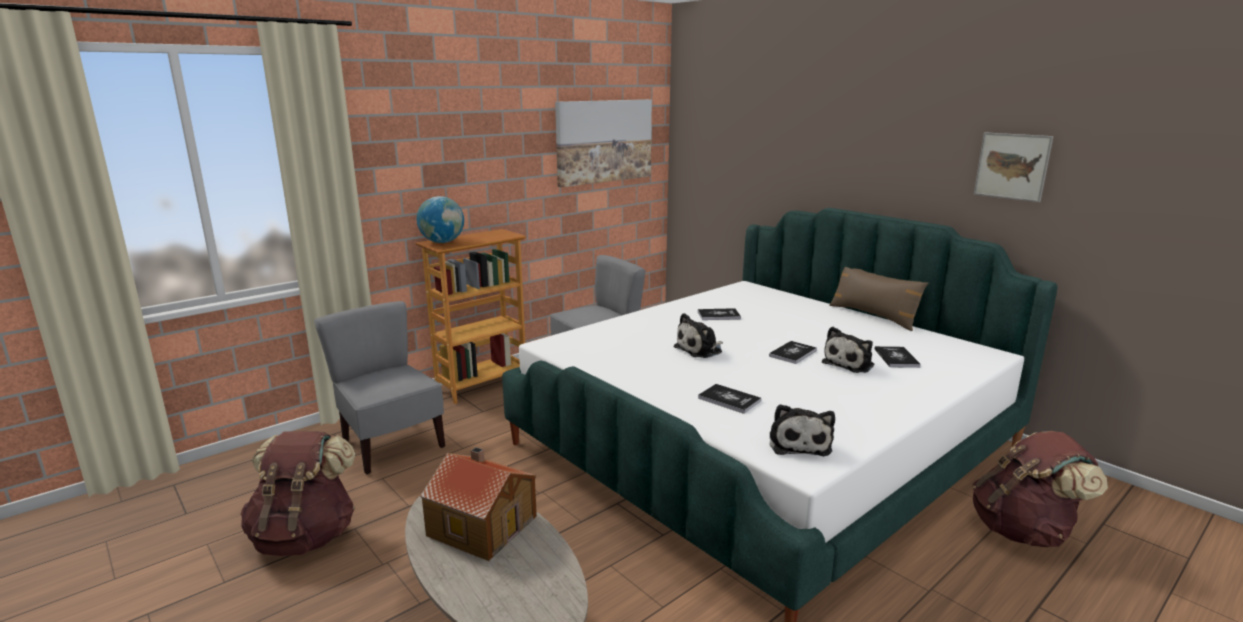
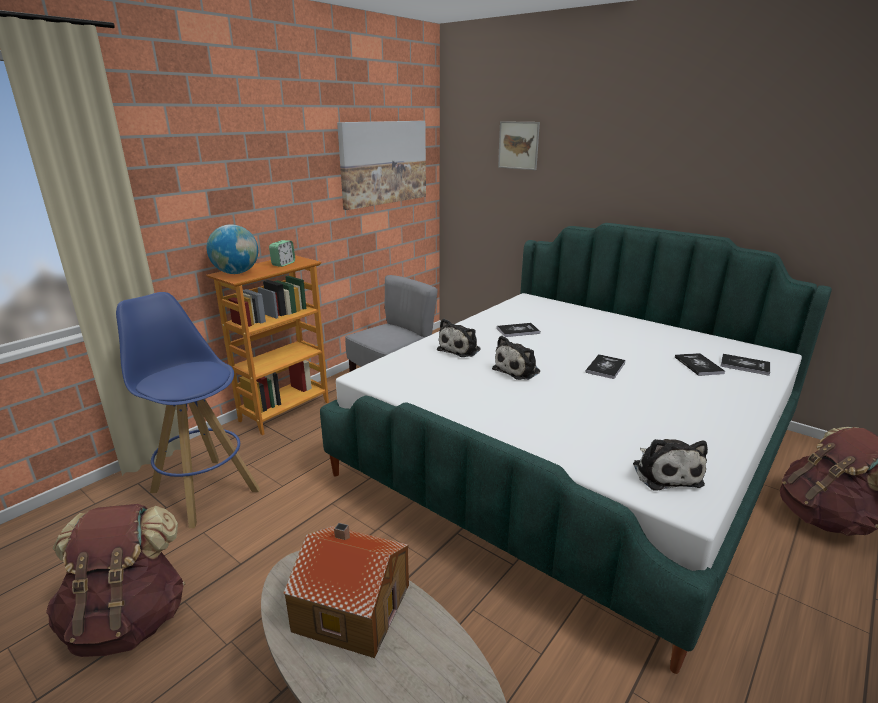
camera: 10 degrees left, 5 degrees up
grey chair [314,301,445,474] -> blue stool [116,292,260,528]
book [698,384,761,414] -> book moved to [721,354,770,376]
plush toy [822,327,874,373] -> plush toy moved to [437,319,481,357]
brown pillow [829,267,928,331] -> none
picture [974,132,1053,202] -> picture moved to [498,121,540,170]
none -> alarm clock [269,240,295,267]

